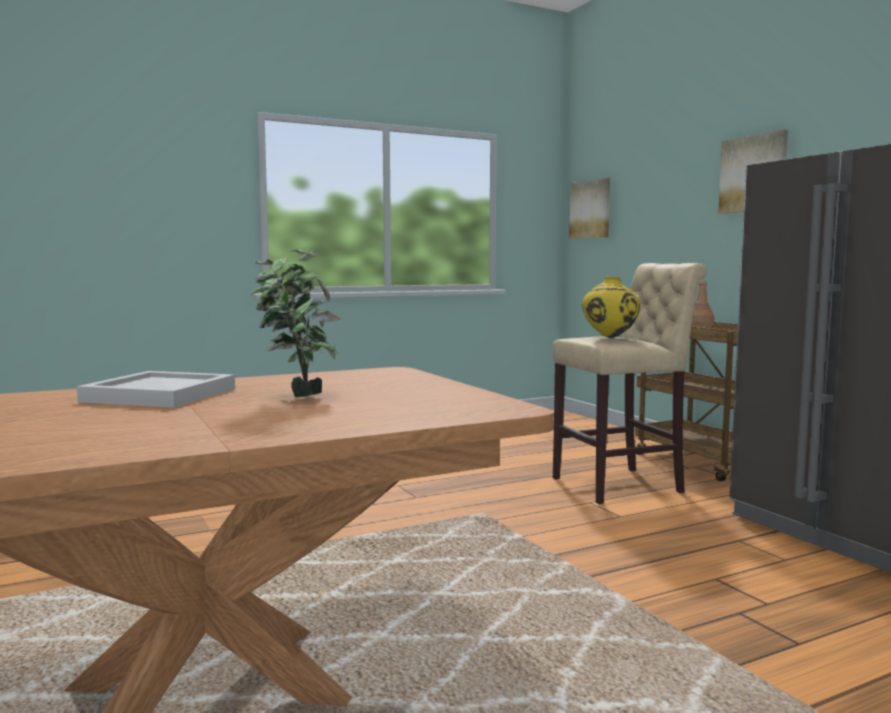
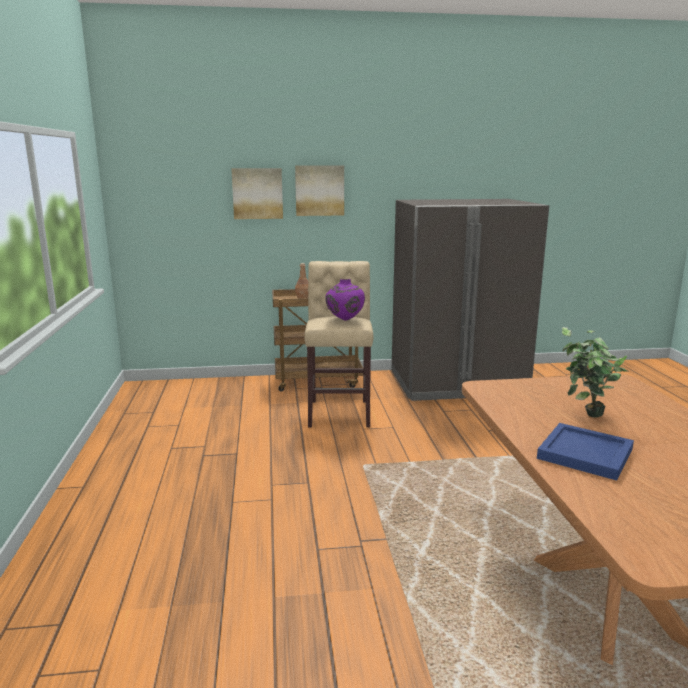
camera: 70 degrees left, 10 degrees up
white tray [77,371,235,408] -> blue tray [537,423,634,481]
picture [569,178,610,239] -> picture moved to [231,168,283,219]
yellow vase [582,277,640,338] -> purple vase [325,279,365,321]

